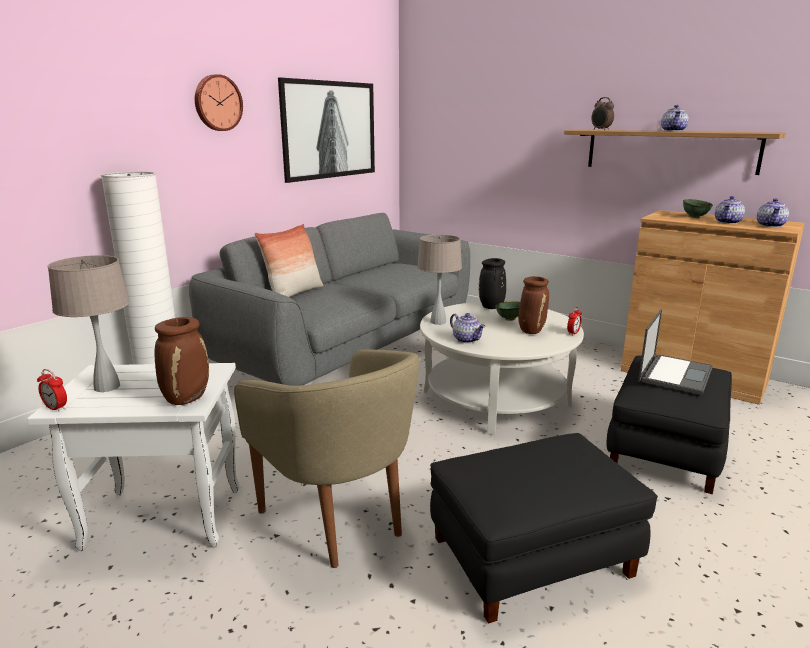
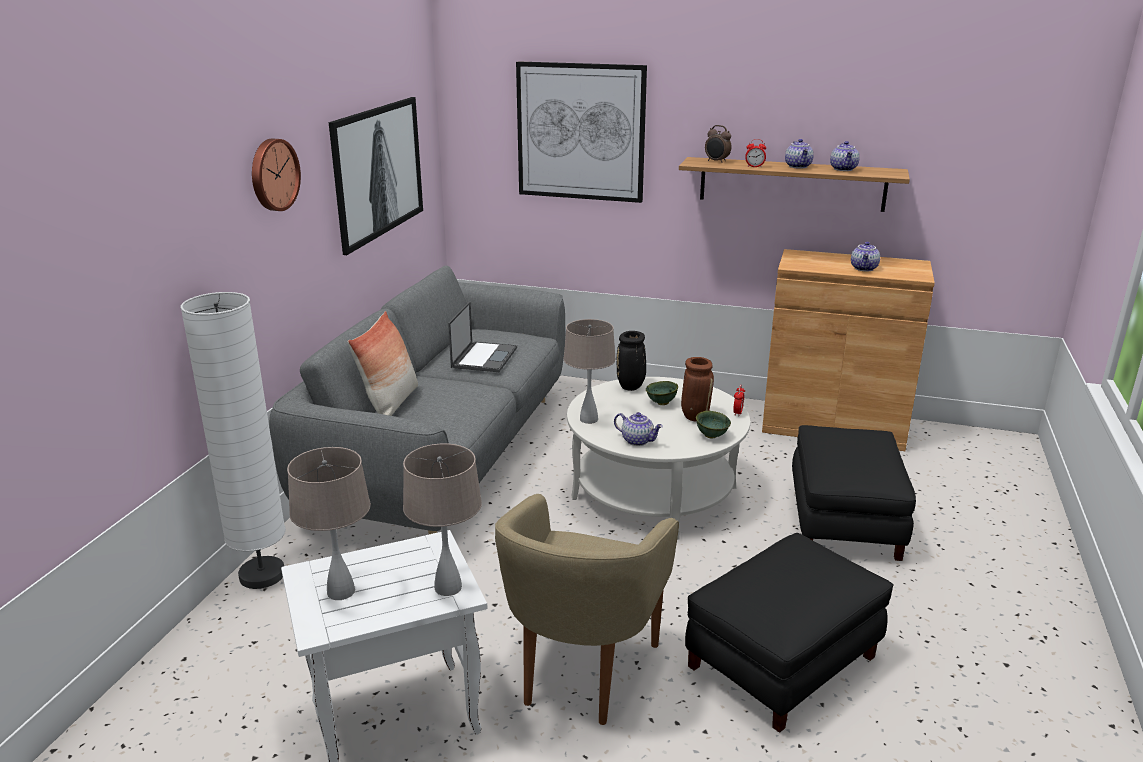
camera: 20 degrees left, 5 degrees up
alarm clock [37,369,67,412] -> alarm clock moved to [745,139,766,168]
brown vase [155,317,209,405] -> beige table lamp [403,443,482,596]
beige armchair [234,349,419,568] -> beige armchair turned 75 degrees clockwise [495,494,679,725]
laptop [638,309,713,395] -> laptop moved to [448,301,517,372]
green bowl [683,199,713,218] -> green bowl moved to [696,411,731,439]
teapot [757,198,789,227] -> teapot moved to [830,141,860,171]
none -> picture [516,61,647,203]

